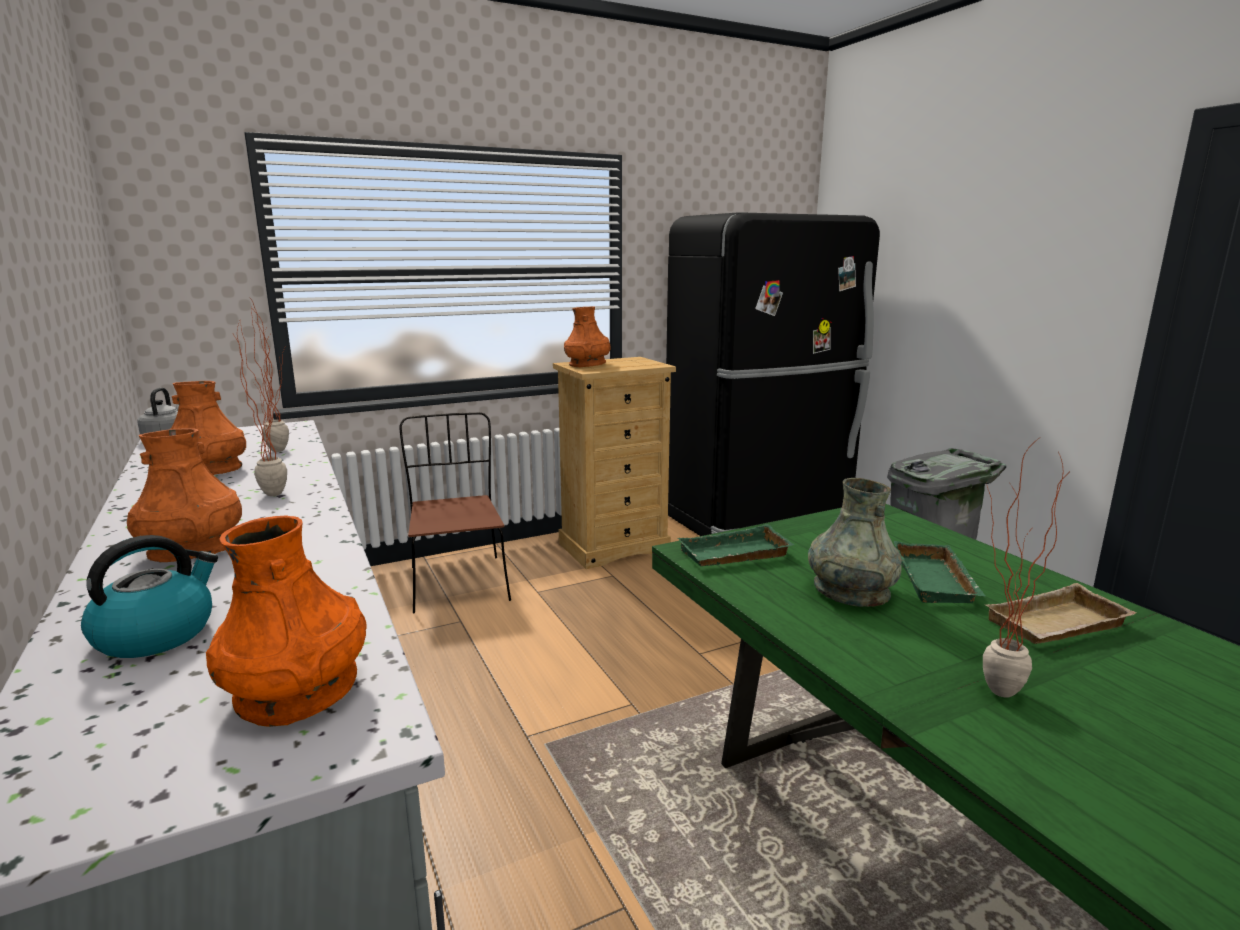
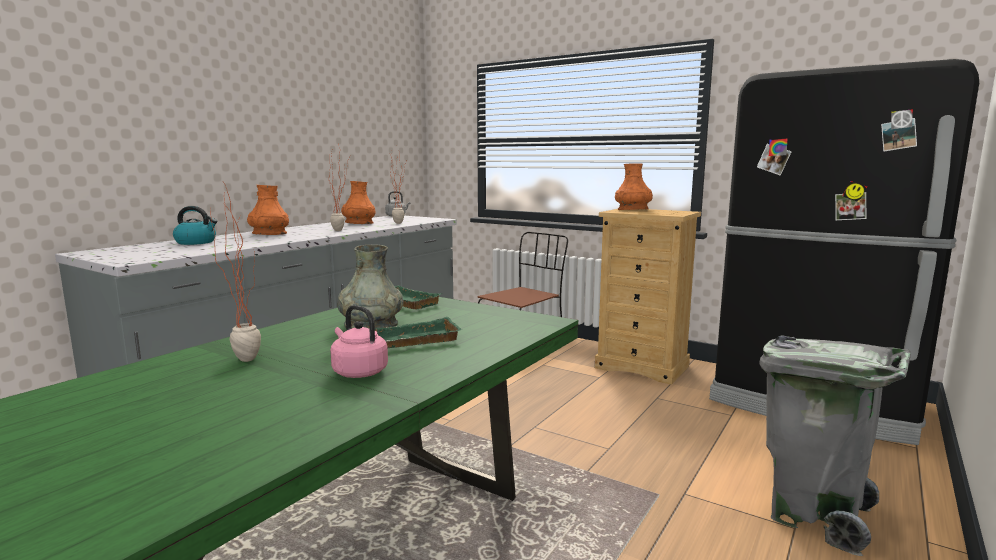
camera: 60 degrees right, 5 degrees down
orange vase [206,515,366,727] -> none
beige tray [985,583,1136,644] -> pink kettle [330,305,388,378]

